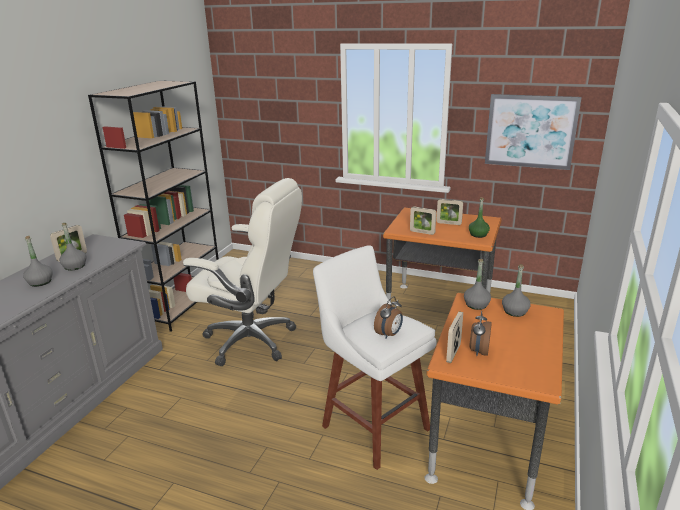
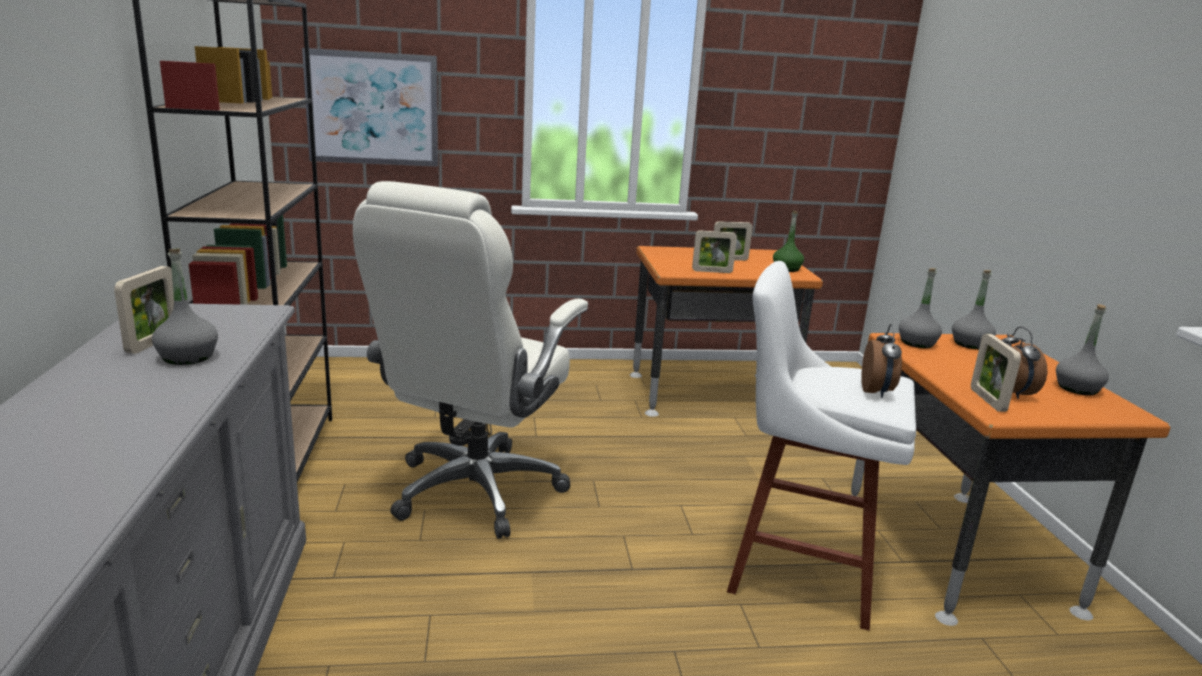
camera: 30 degrees left, 5 degrees down
grey bottle [23,236,53,287] -> grey bottle moved to [1056,304,1109,395]
white office chair [183,178,302,366] -> white office chair turned 120 degrees clockwise [353,181,588,539]
picture [485,94,582,170] -> picture moved to [302,48,438,167]

